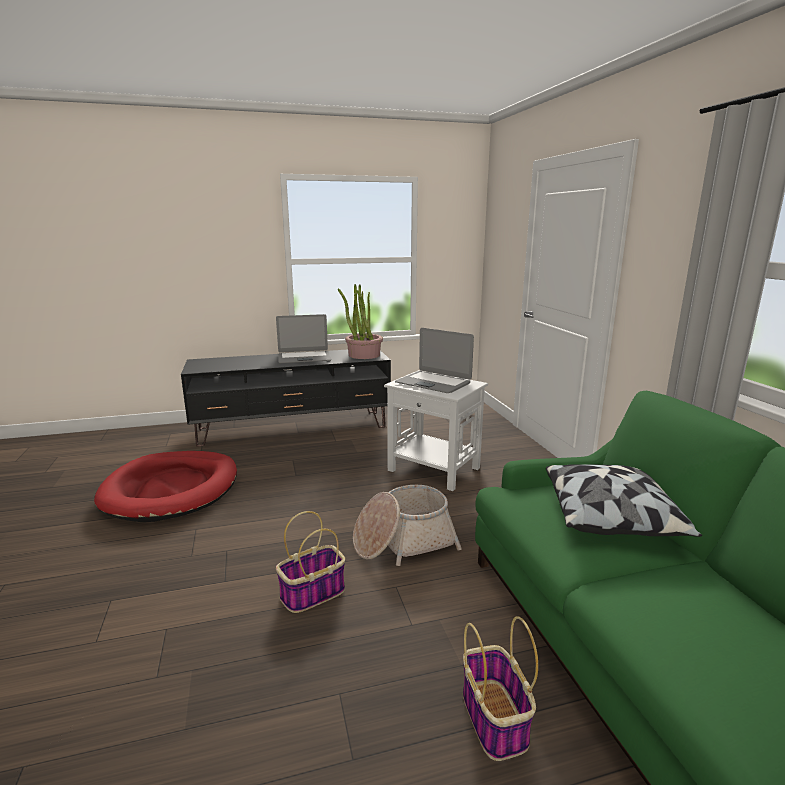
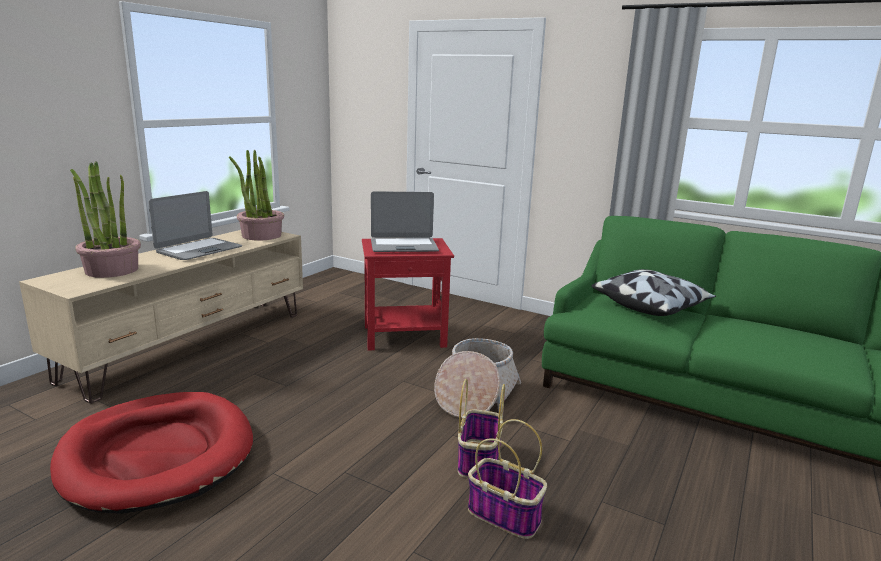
camera: 45 degrees left, 0 degrees up
black tv stand [181,350,391,447] -> beige tv stand [19,230,303,403]
white side table [384,370,488,491] -> red side table [362,238,454,351]
basket [463,616,538,761] -> basket moved to [468,419,547,539]
none -> potted plant [70,161,141,278]

